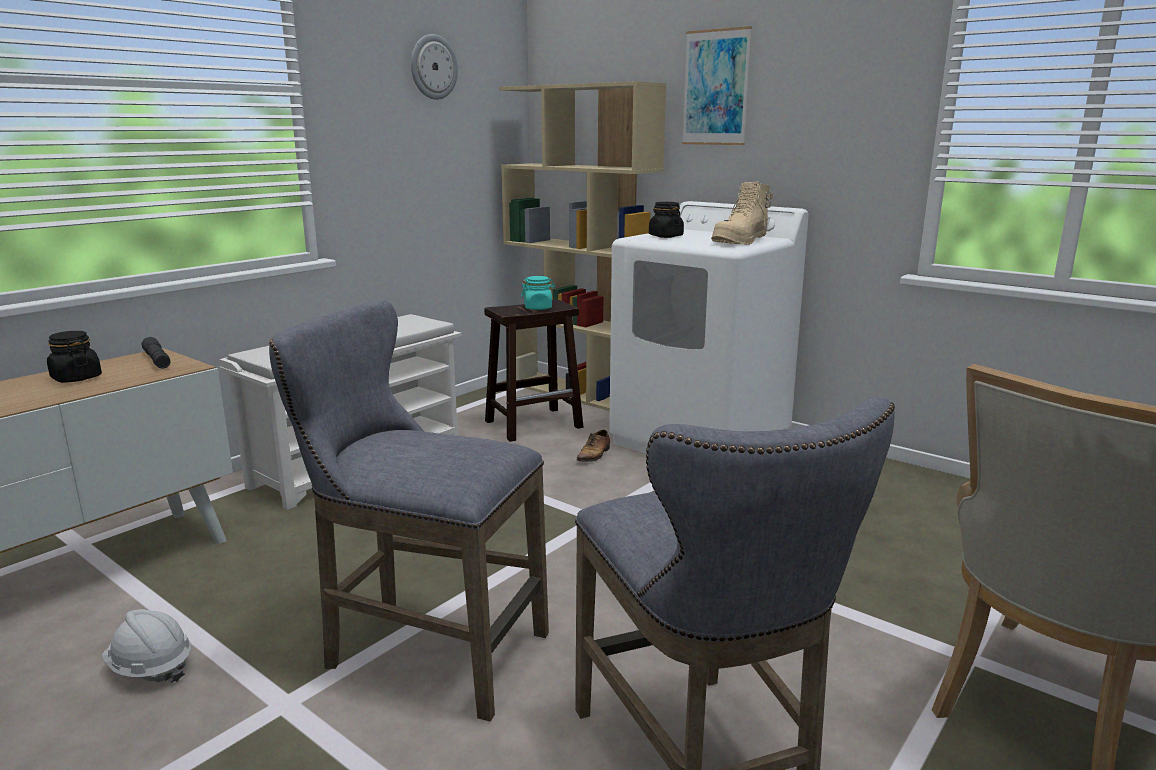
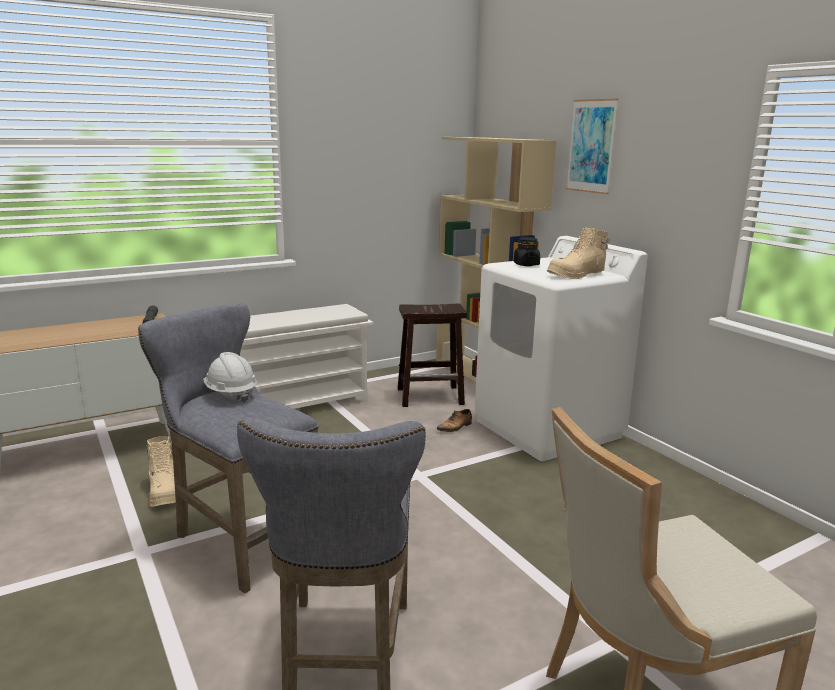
camera: 20 degrees right, 0 degrees up
black jar [47,331,102,383] -> none
white hard hat [102,609,191,683] -> white hard hat moved to [204,352,257,403]
wall clock [411,34,458,100] -> none
turquoise jar [521,276,555,310] -> none
none -> beige boot [147,436,176,507]

